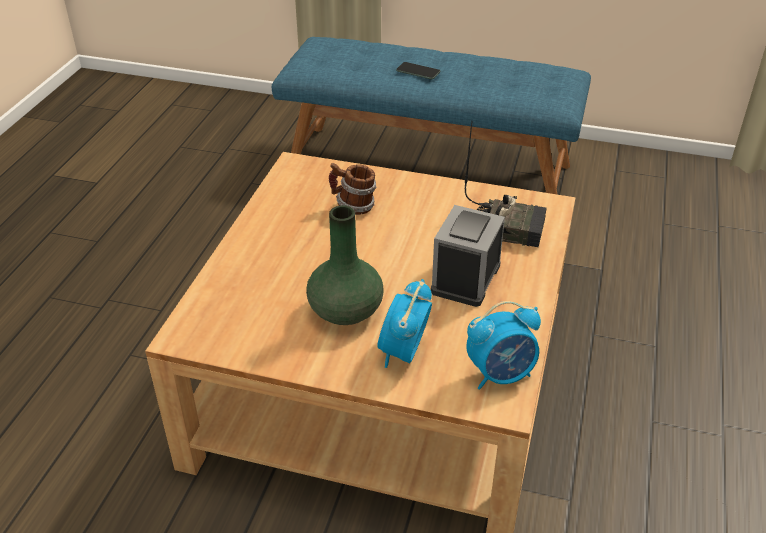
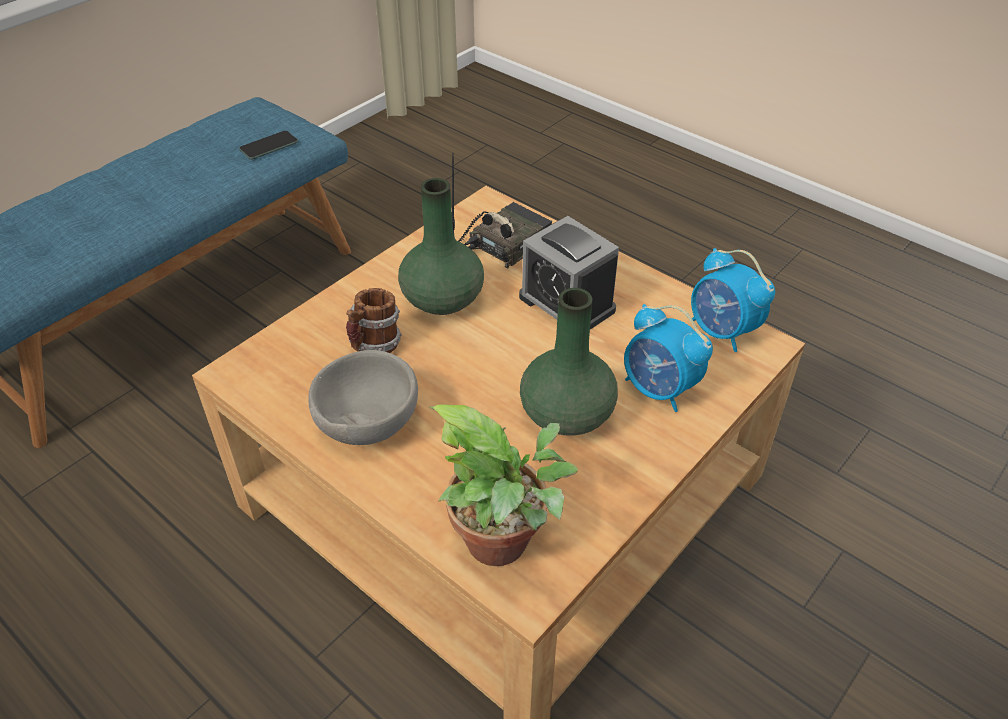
camera: 65 degrees left, 5 degrees up
phone [396,62,441,79] -> phone moved to [239,131,298,160]
alarm clock [466,301,541,390] -> alarm clock turned 135 degrees clockwise [691,248,775,352]
none -> grey bowl [308,350,418,445]
none -> green vase [398,178,484,315]
none -> potted plant [429,405,578,566]

